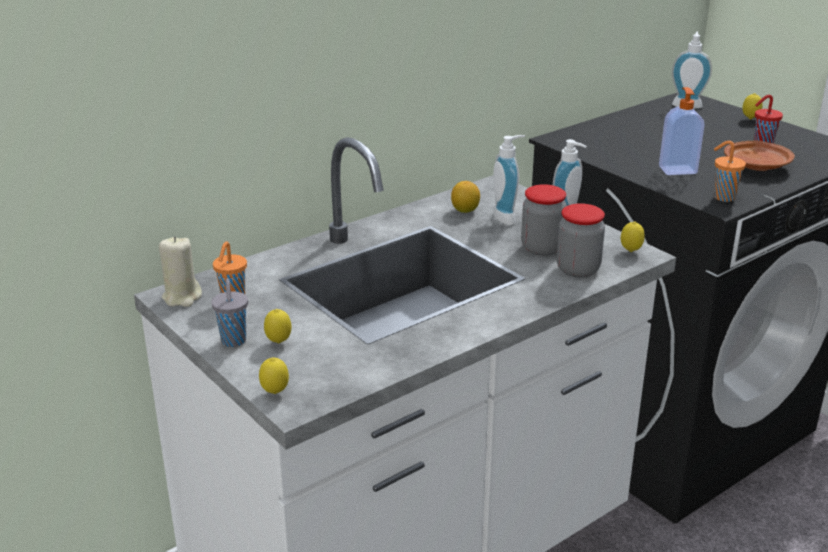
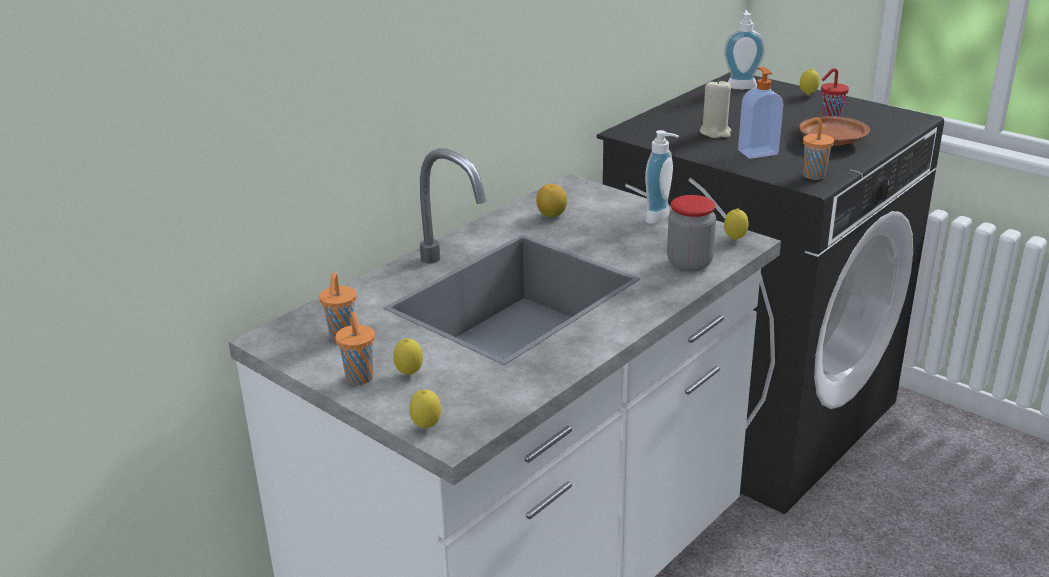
camera: 10 degrees left, 0 degrees up
beige candle [159,236,202,307] -> beige candle moved to [700,79,731,138]
grey cup [211,279,248,347] -> orange cup [335,311,375,385]
soap dispenser [493,135,525,225] -> none
jar [521,184,567,256] -> none

